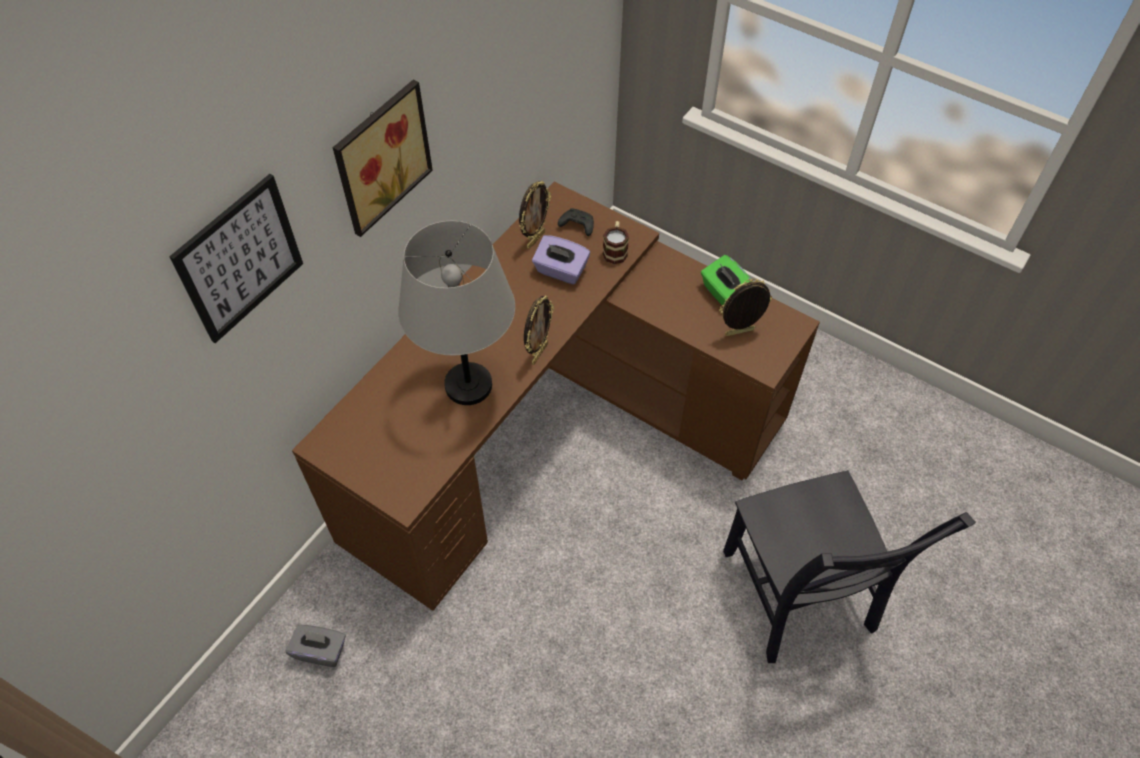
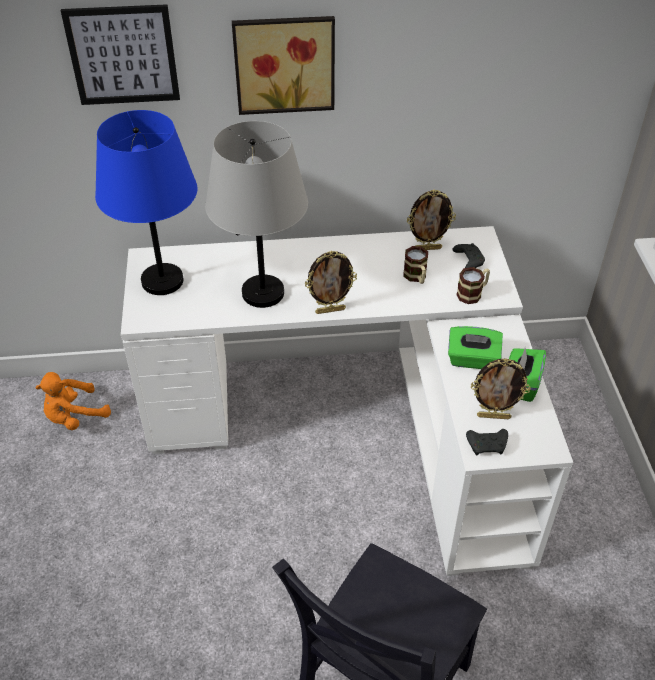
camera: 50 degrees right, 10 degrees down
grey tissue box [285,625,346,667] -> orange plush toy [35,372,111,430]
brown desk [292,181,820,611] -> white desk [121,226,573,576]
purple tissue box [532,235,590,284] -> mug [403,246,428,284]
picture frame [719,278,772,336] -> picture frame turned 150 degrees clockwise [471,358,531,419]
none -> blue table lamp [95,110,197,295]
none -> green tissue box [448,326,503,369]
none -> black game controller [466,429,508,455]

